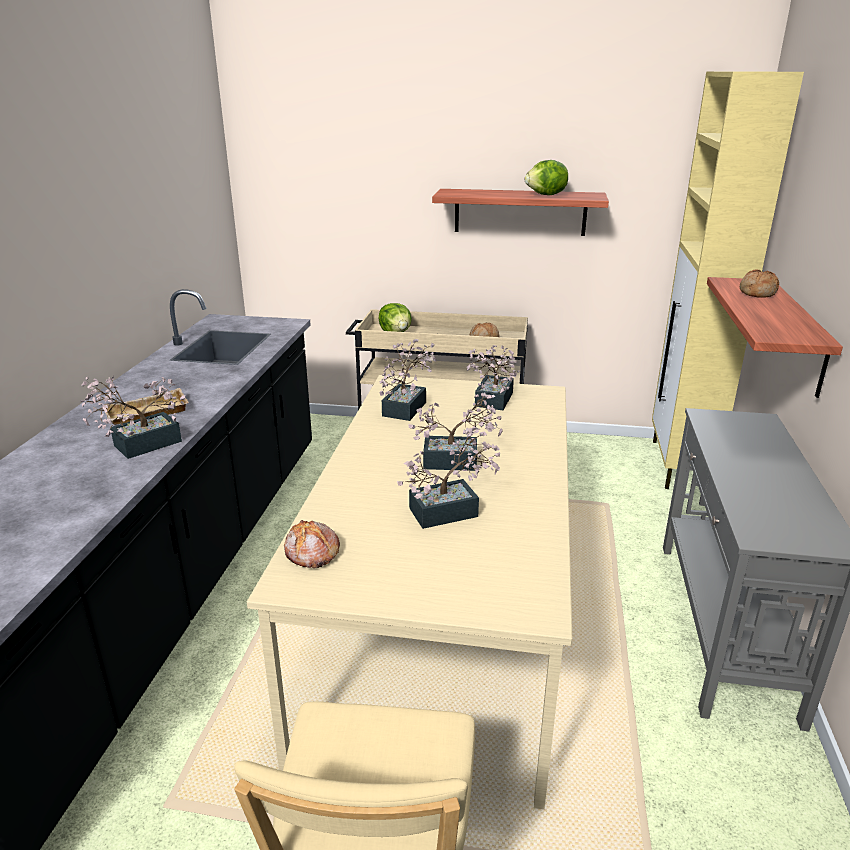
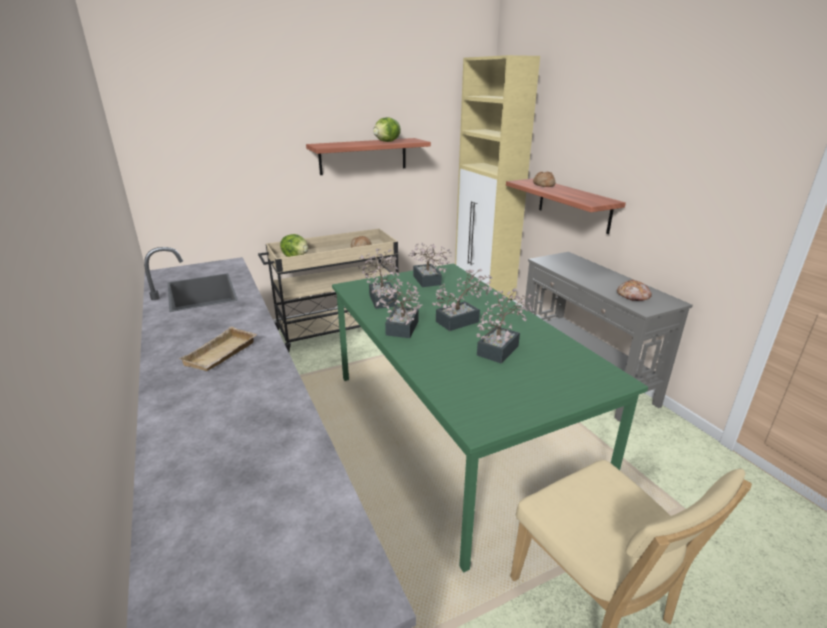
camera: 35 degrees left, 0 degrees up
potted plant [80,376,185,459] -> potted plant moved to [376,281,422,338]
beige dining table [247,375,572,810] -> green dining table [332,263,648,573]
bread [284,520,340,568] -> bread moved to [617,280,652,301]

